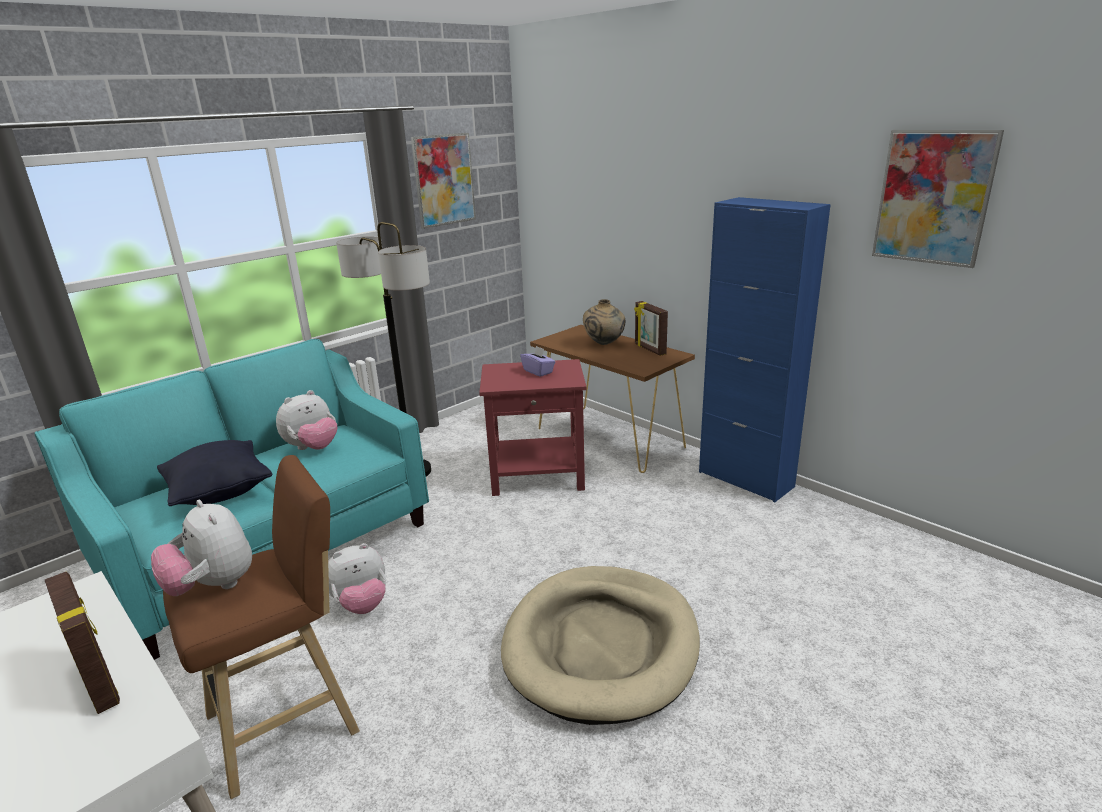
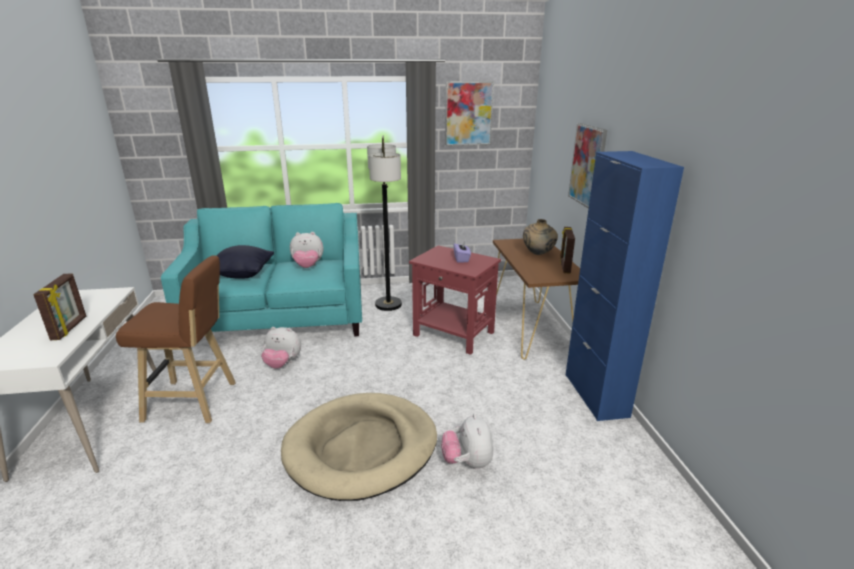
camera: 35 degrees right, 0 degrees up
plush toy [151,500,252,596] -> plush toy moved to [441,413,493,469]
picture [872,130,1004,268] -> picture moved to [568,123,607,209]

